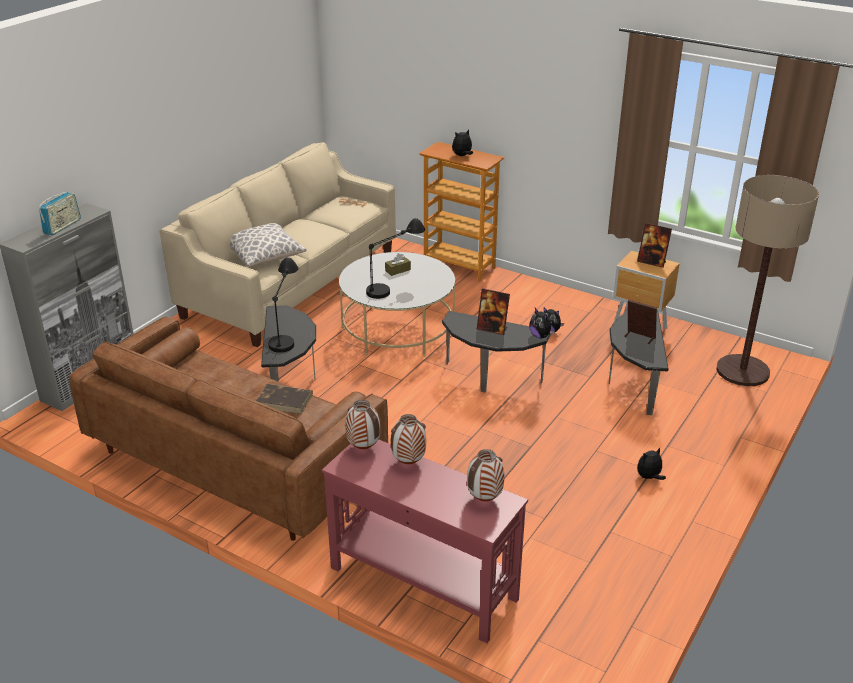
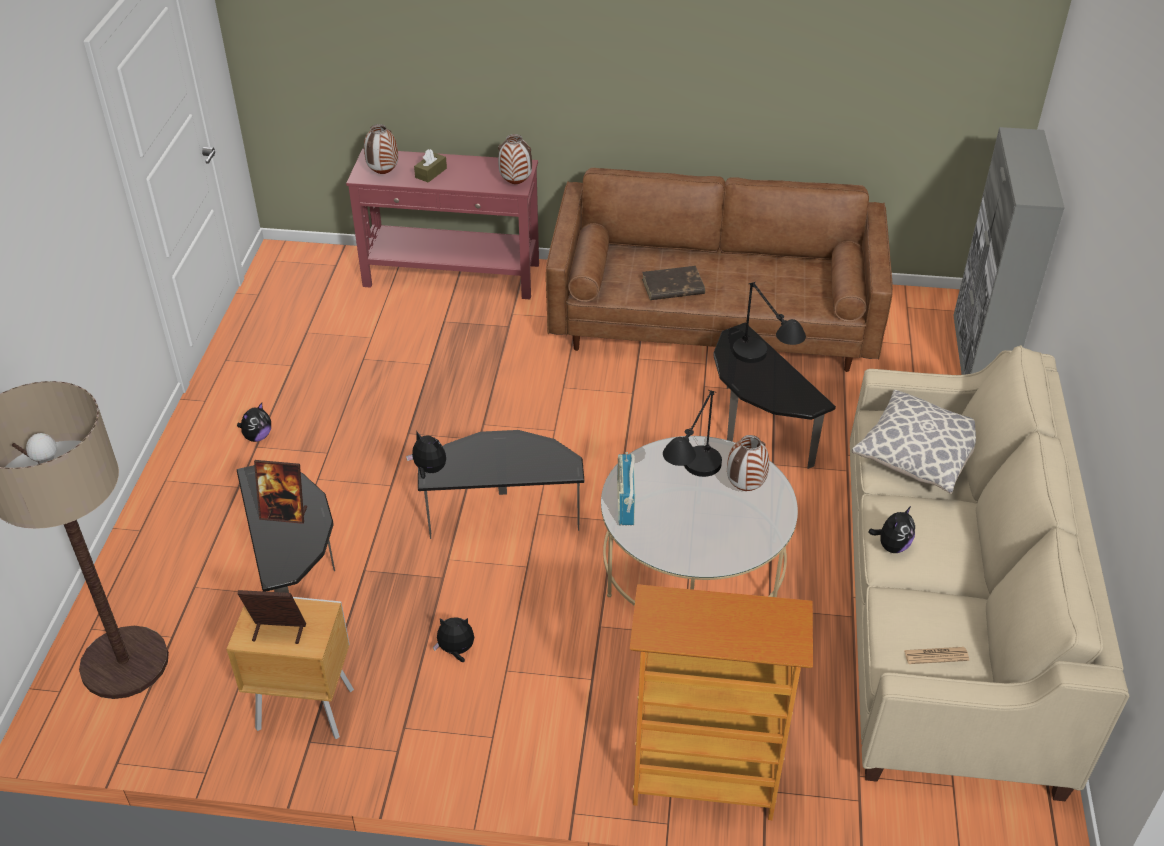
camera: 155 degrees right, 10 degrees up
radio [39,192,81,235] -> radio moved to [617,452,635,525]
brown tissue box [385,253,411,276] -> brown tissue box moved to [414,149,447,183]
vase [391,414,426,464] -> vase moved to [727,435,769,491]
plush toy [452,130,473,156] -> plush toy moved to [868,506,915,553]
picture frame [477,288,510,335] -> none

